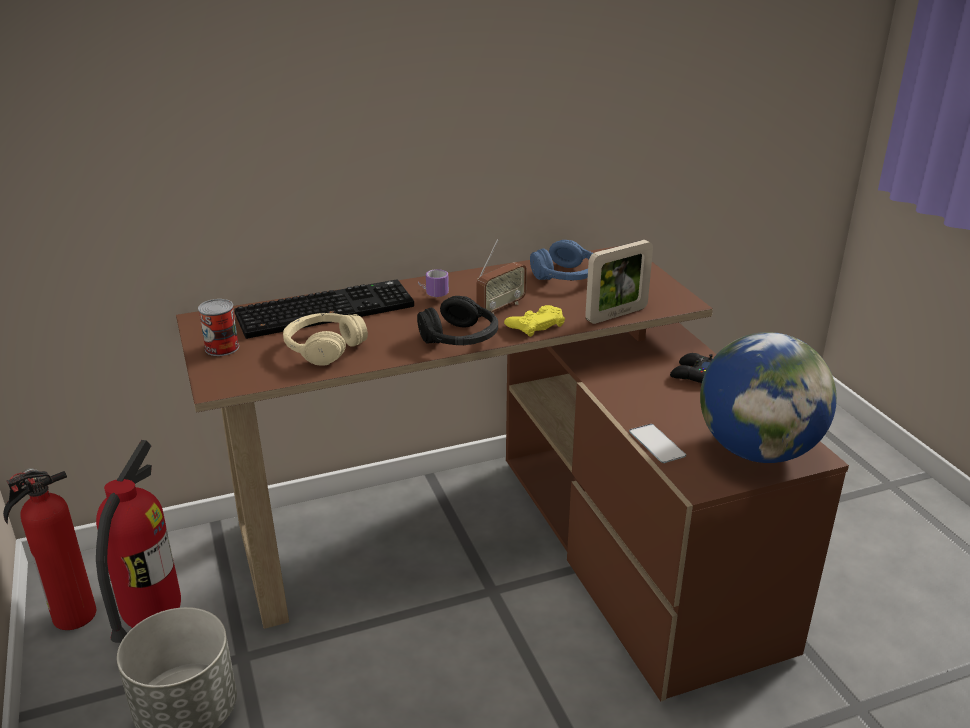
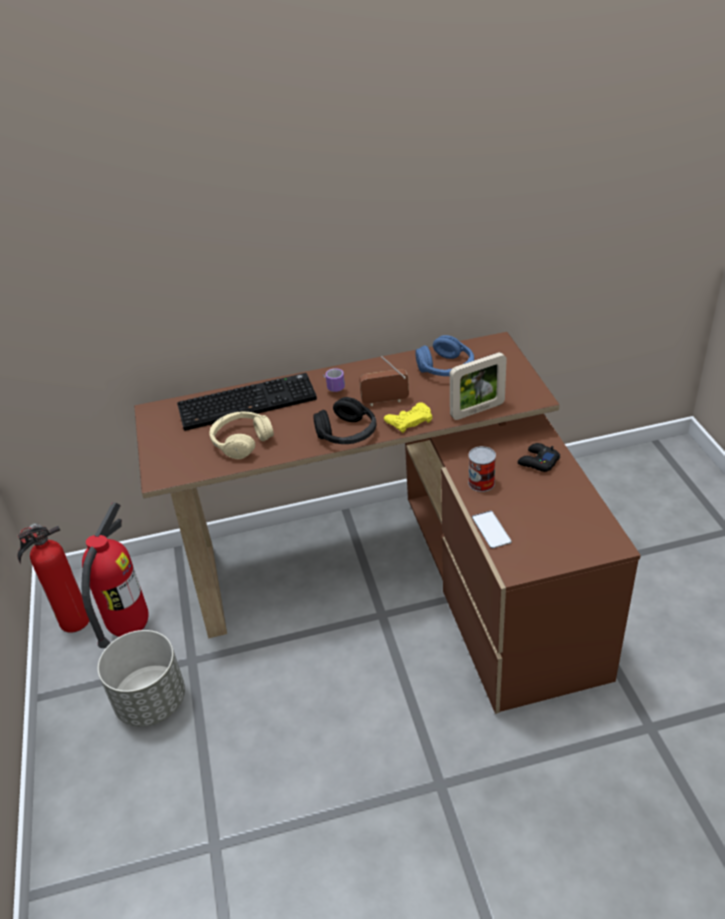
camera: 10 degrees right, 10 degrees up
can [198,299,239,356] -> can moved to [468,446,496,492]
radio [477,239,527,314] -> radio turned 150 degrees counterclockwise [359,356,409,406]
globe [700,332,837,463] -> none

